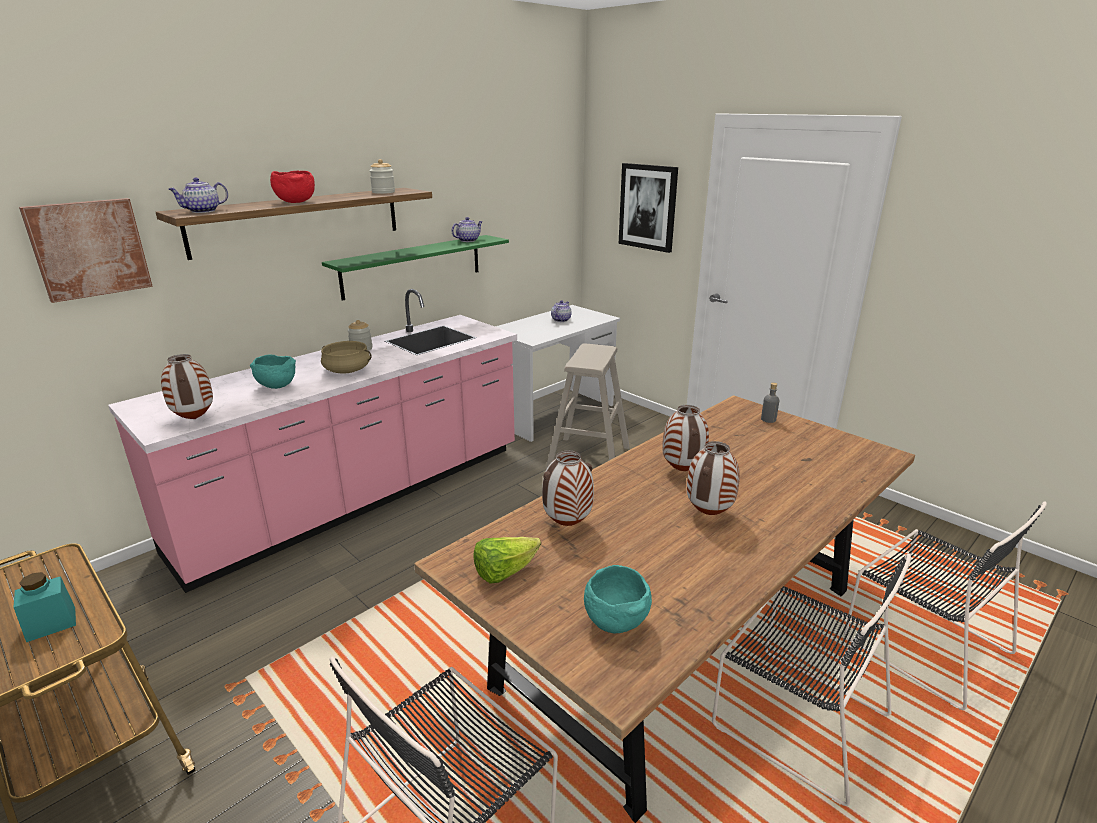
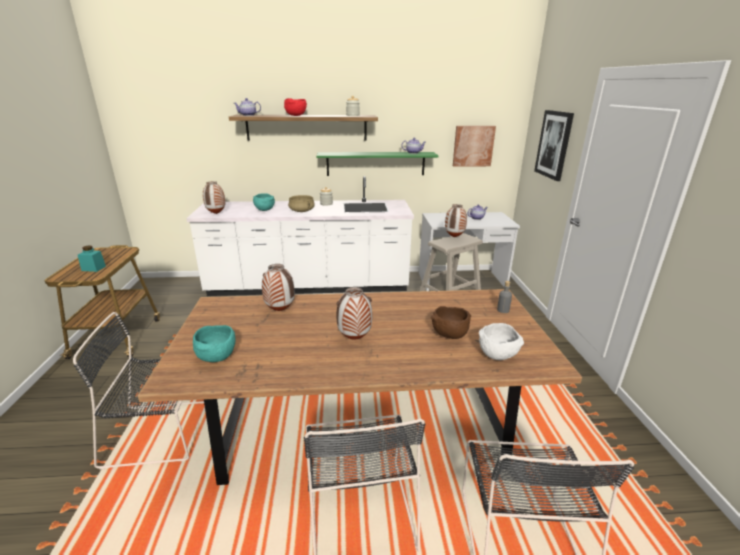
camera: 40 degrees right, 0 degrees up
picture [19,198,153,303] -> picture moved to [453,126,496,167]
pink counter [108,289,517,593] -> white counter [186,176,414,296]
lettuce [473,537,541,584] -> none
vase [662,405,709,471] -> vase moved to [445,204,467,237]
none -> brown bowl [431,306,471,339]
none -> white bowl [479,323,524,360]

